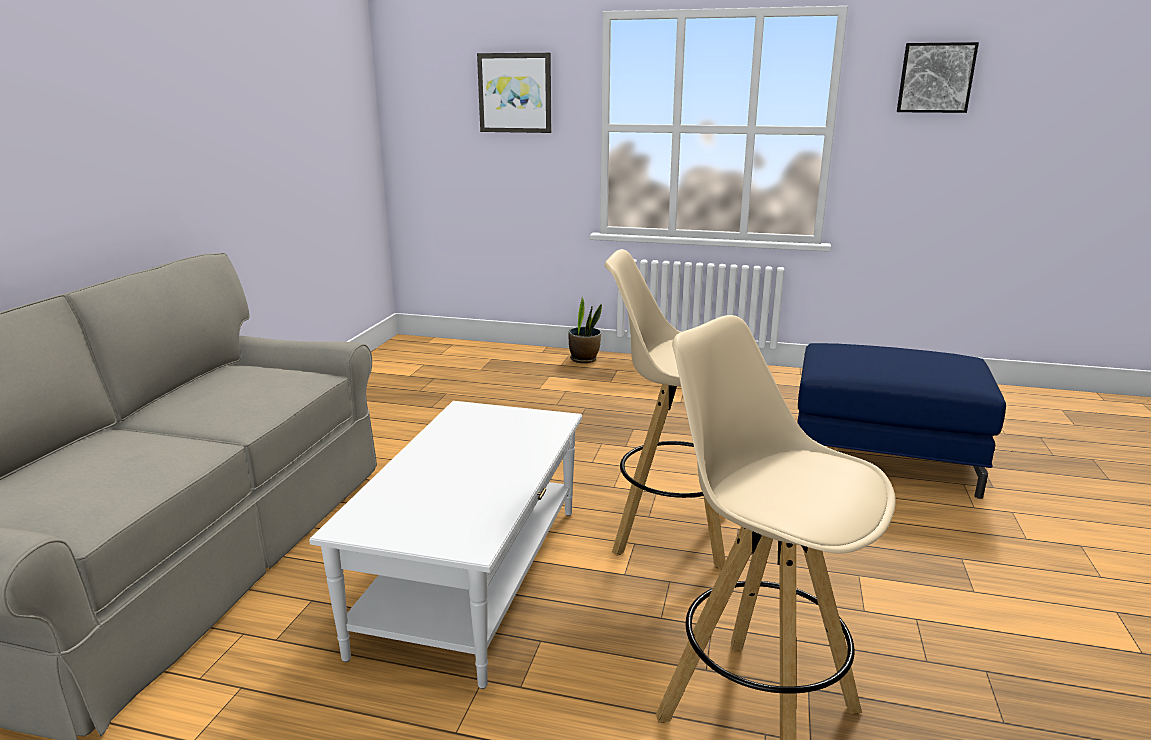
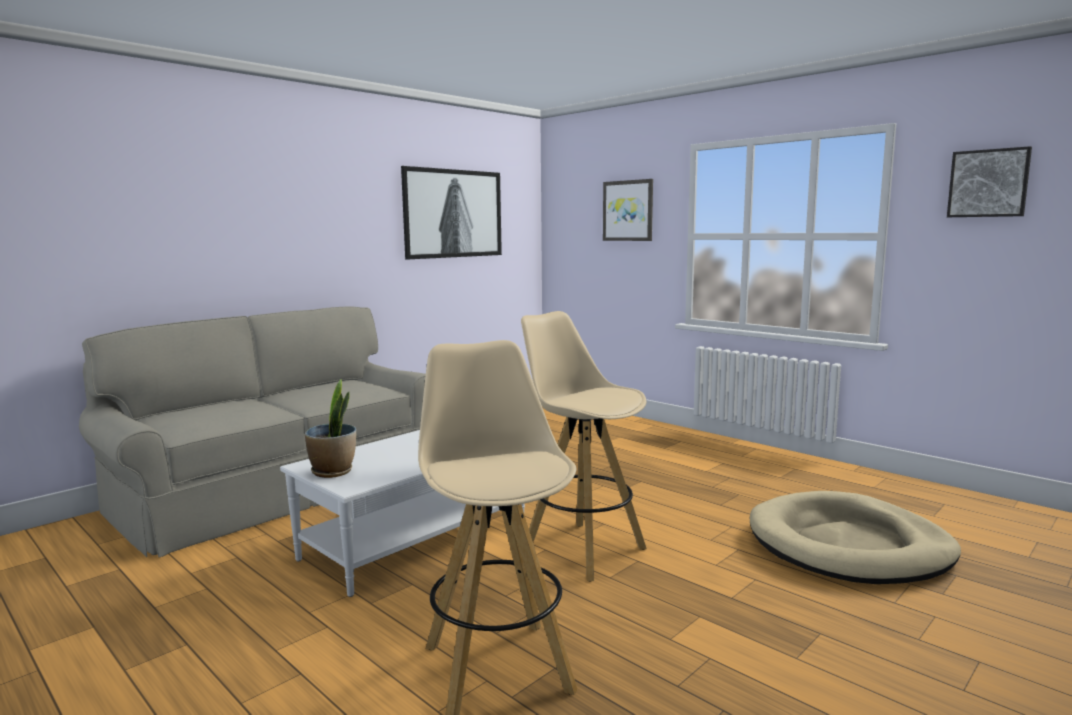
camera: 30 degrees right, 10 degrees down
potted plant [569,297,602,363] -> potted plant moved to [305,379,356,478]
blue ottoman [797,343,1006,499] -> beige dog bed [750,491,961,584]
none -> picture [401,166,502,259]

